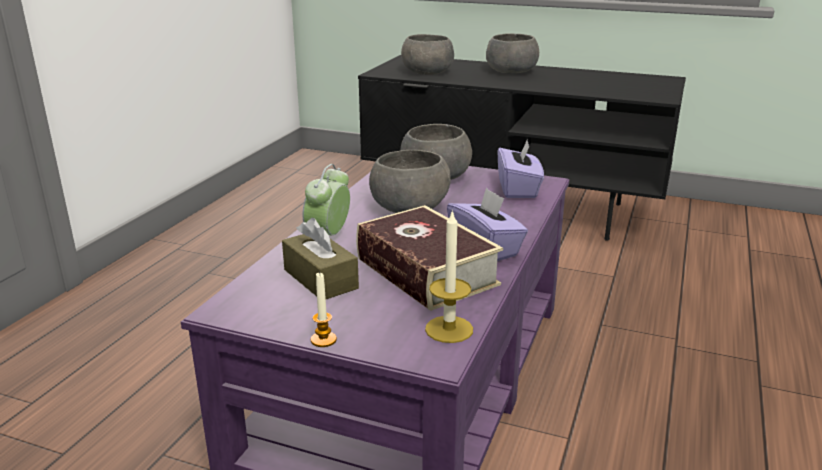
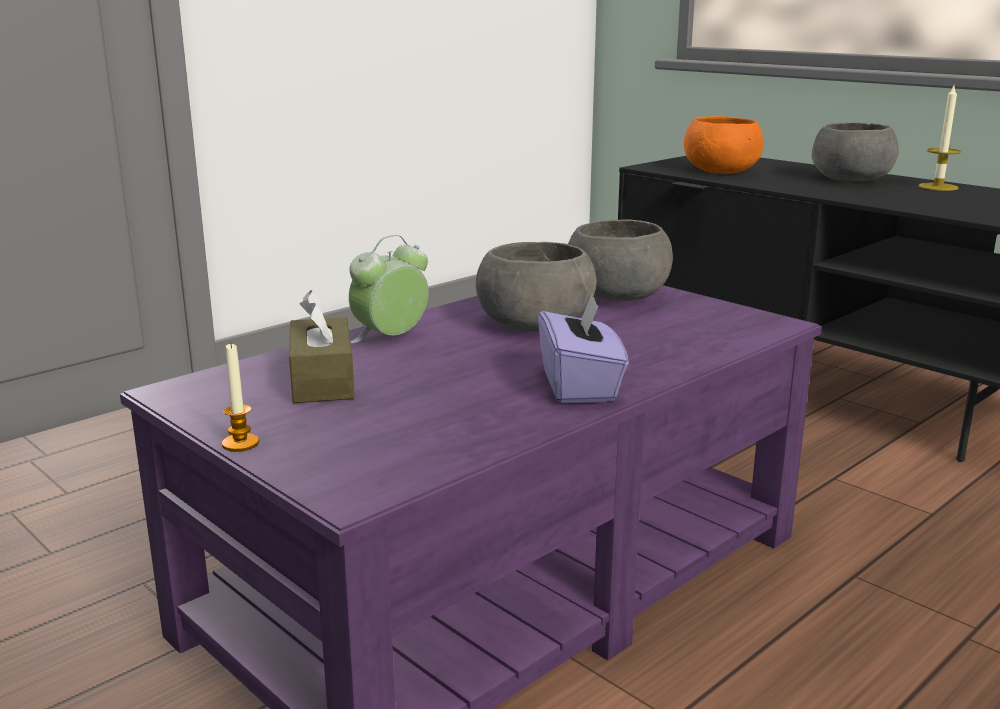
camera: 25 degrees right, 5 degrees down
book [356,205,503,311] -> none
grey bowl [401,34,454,75] -> orange bowl [684,116,763,174]
candle [425,209,473,343] -> candle moved to [918,86,961,191]
purple tissue box [498,141,544,198] -> none

